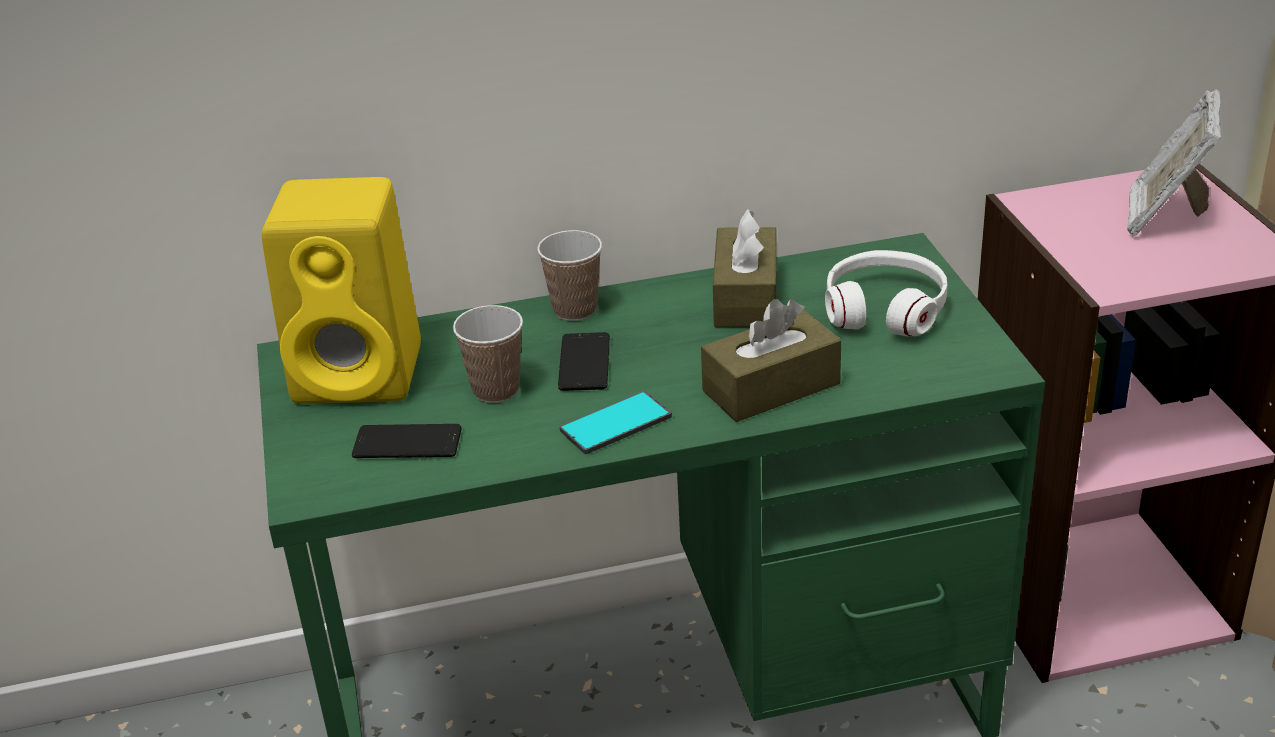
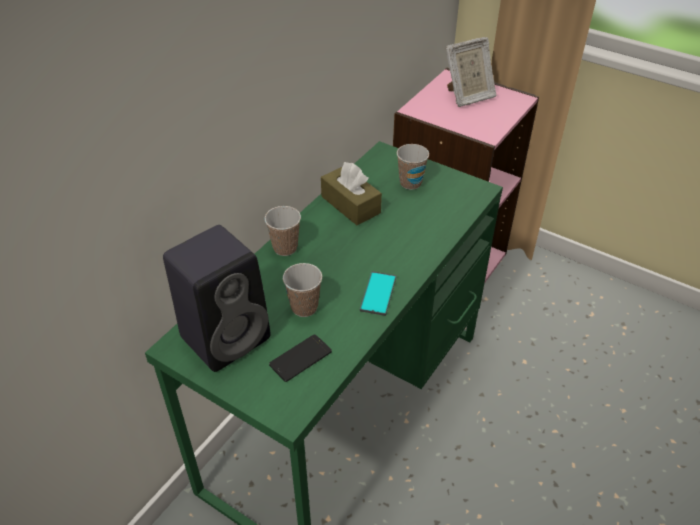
camera: 45 degrees left, 10 degrees up
yellow speaker [262,177,421,404] -> black speaker [163,225,271,372]
phone [558,332,610,391] -> none
brown tissue box [701,299,841,422] -> none
white headphones [825,250,948,337] -> cup [397,144,429,190]
picture frame [1128,89,1221,236] -> picture frame turned 90 degrees counterclockwise [445,37,496,107]

